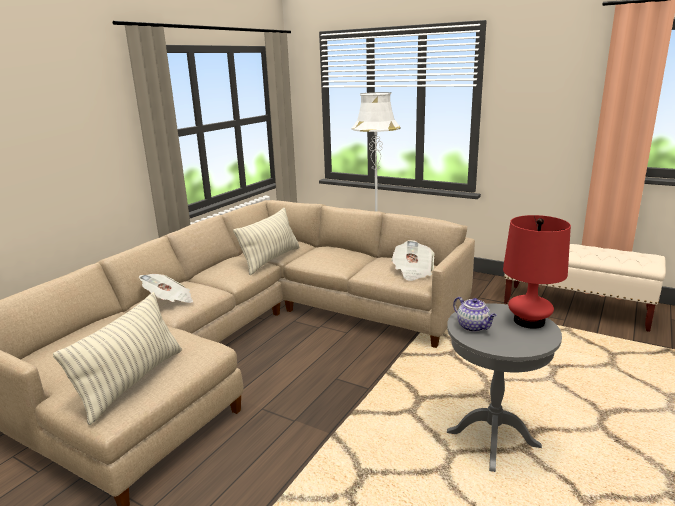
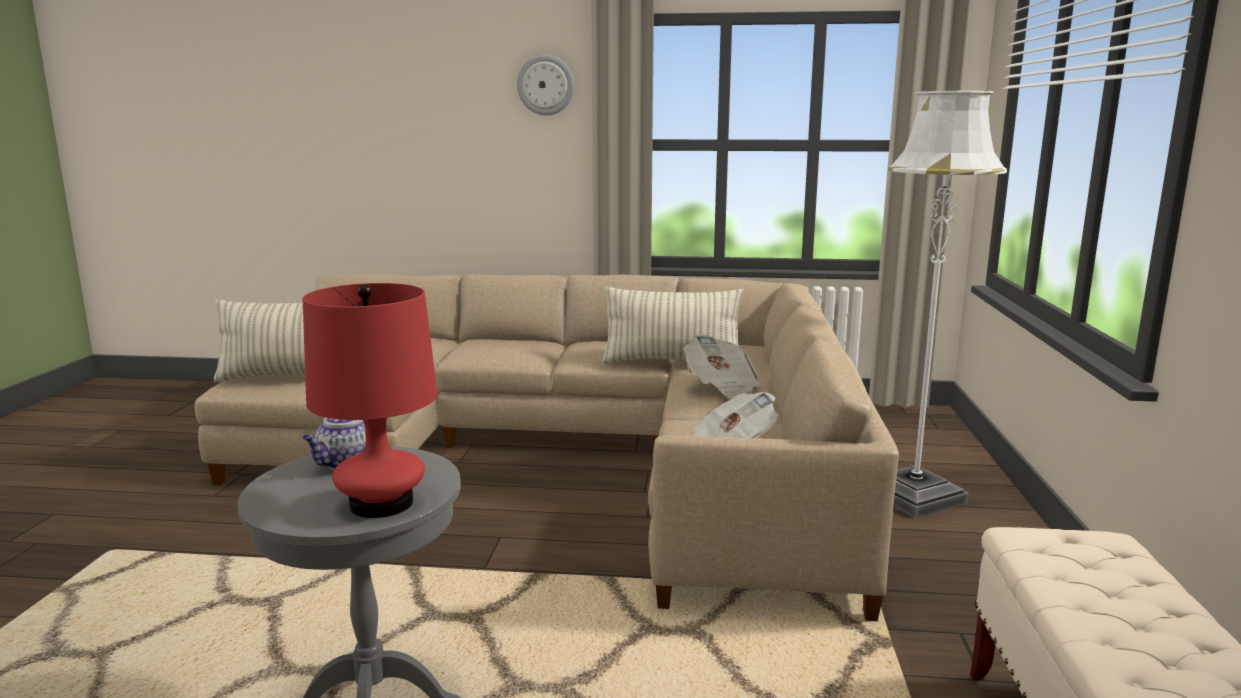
camera: 65 degrees right, 5 degrees down
newspaper [139,274,193,303] -> newspaper moved to [684,335,761,399]
none -> wall clock [517,54,574,116]

